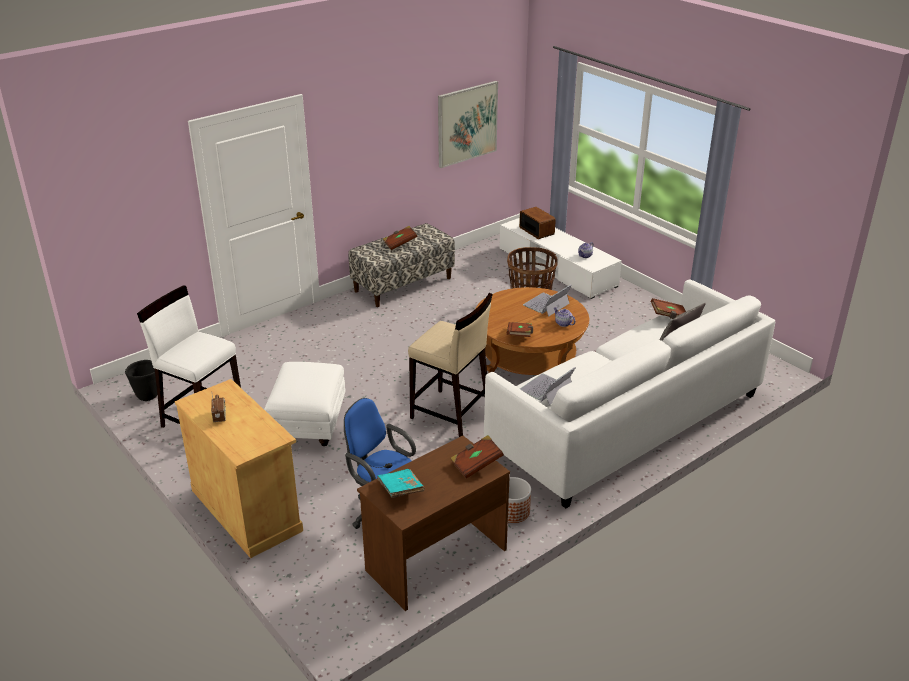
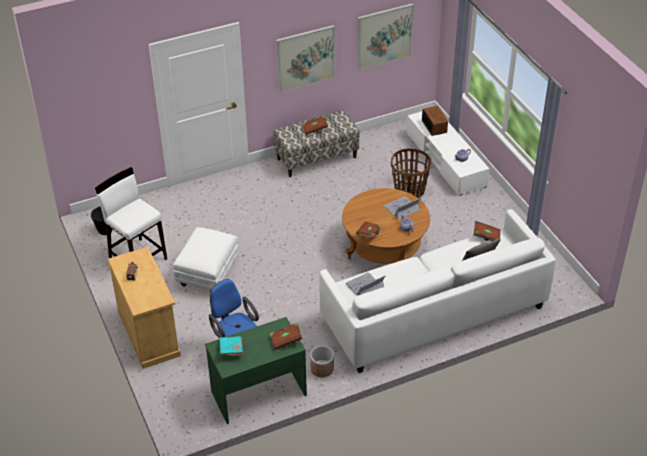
camera: 15 degrees right, 10 degrees up
brown desk [357,436,510,611] -> green desk [205,317,307,424]
beige stool [408,293,493,437] -> none
none -> picture [276,25,335,93]

